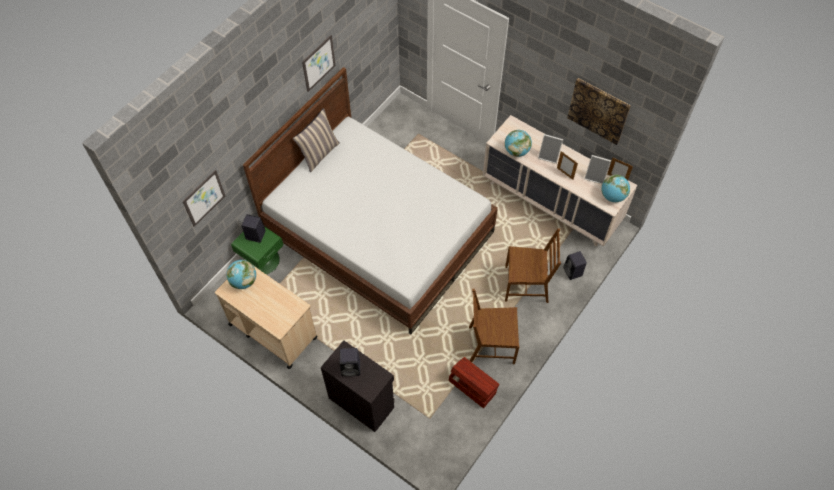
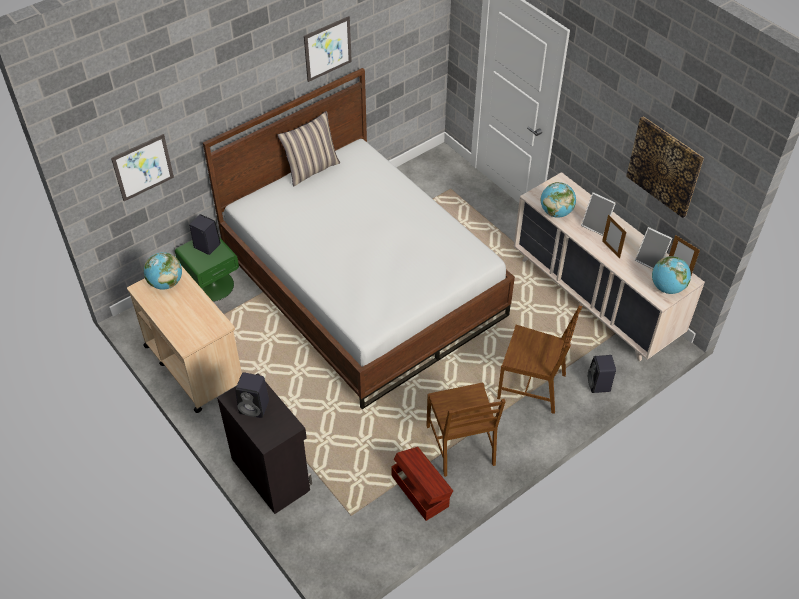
camera: 15 degrees right, 10 degrees down
brown chair [469,289,519,364] -> brown chair turned 120 degrees counterclockwise [426,382,506,477]

